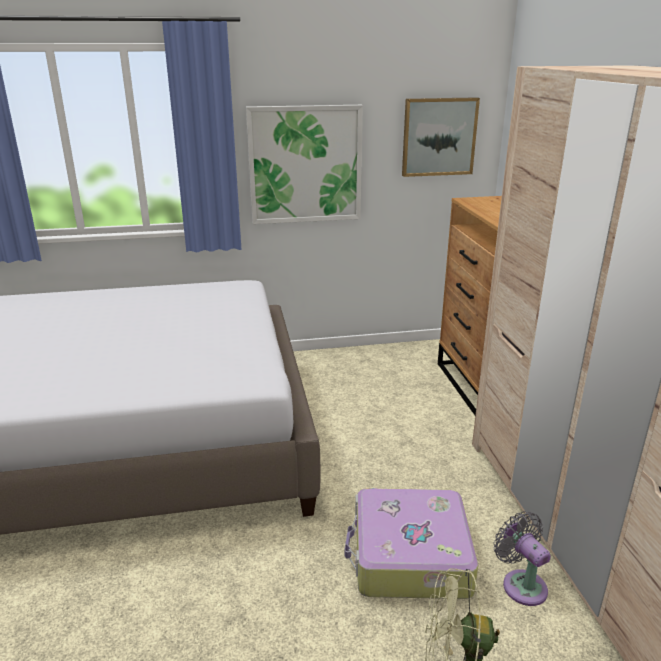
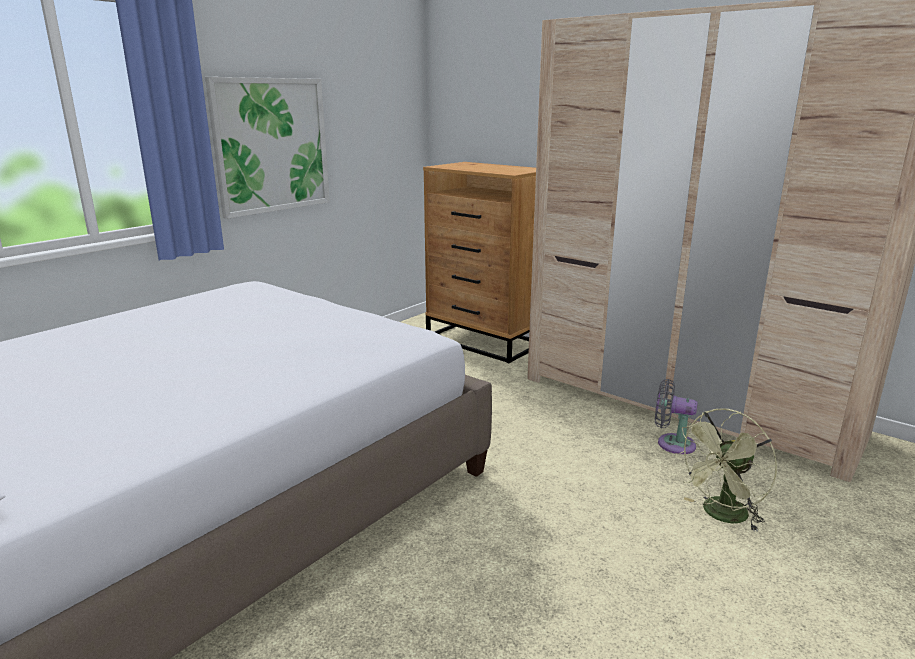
camera: 40 degrees left, 5 degrees down
suitcase [344,488,478,599] -> none
picture [402,97,480,177] -> none

